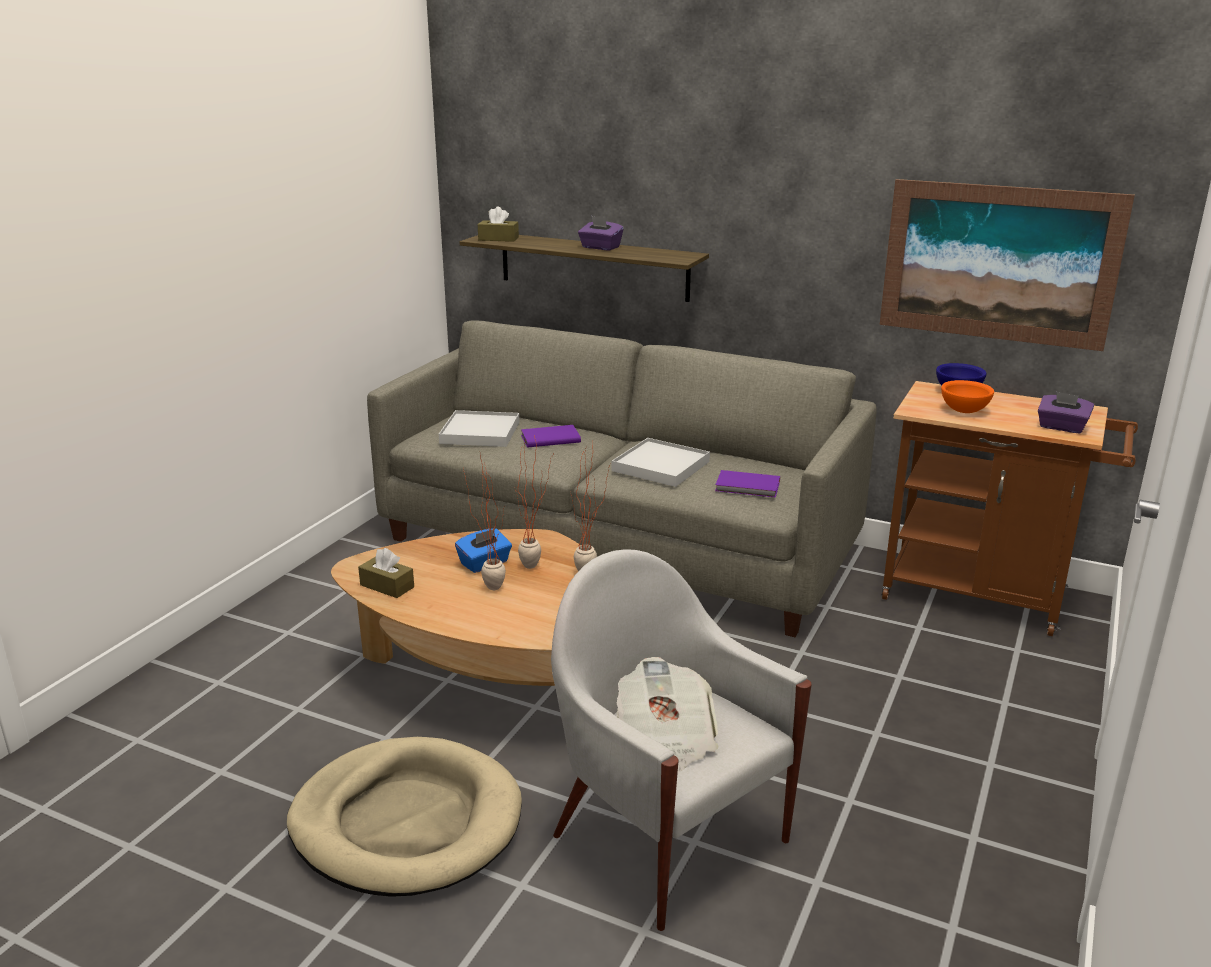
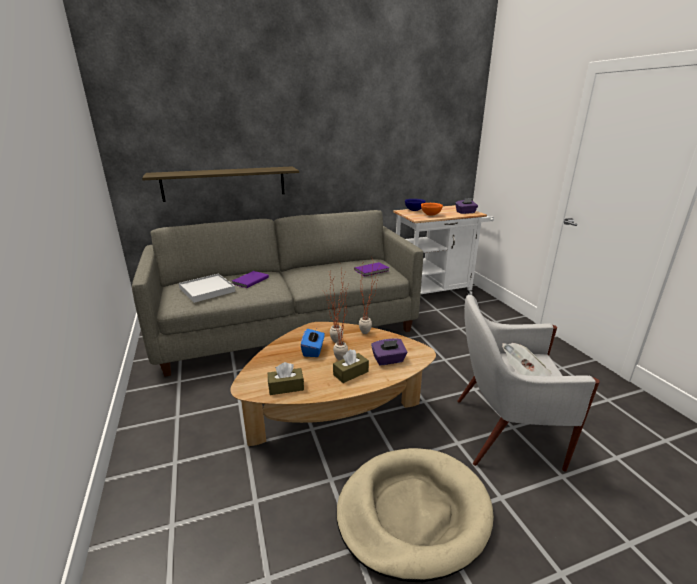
camera: 45 degrees left, 0 degrees up
brown tissue box [478,206,519,242] -> brown tissue box moved to [333,349,369,383]
purple tissue box [578,216,624,250] -> purple tissue box moved to [371,338,407,365]
white tray [612,438,710,487] -> none
picture [880,179,1135,351] -> none
brown cart [882,381,1138,636] -> white cart [393,205,494,295]

